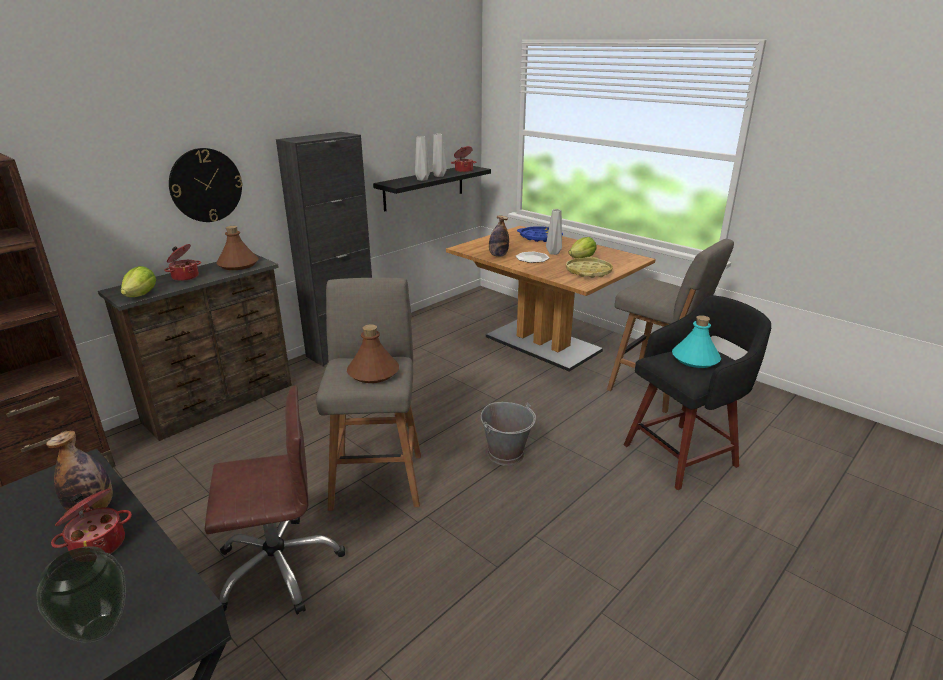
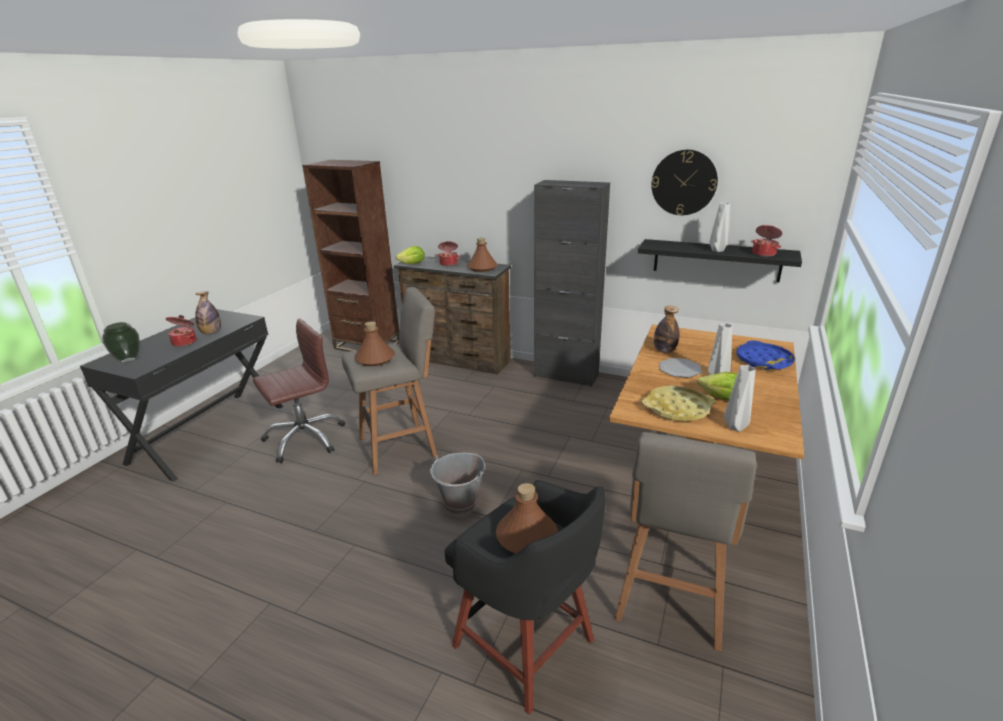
camera: 70 degrees right, 0 degrees up
wall clock [169,148,243,222] -> wall clock moved to [651,150,718,215]
brown office chair [205,385,346,615] -> brown office chair turned 90 degrees counterclockwise [253,318,345,463]
grey vase [415,136,430,181] -> grey vase moved to [724,365,756,432]
turquoise bottle [672,315,721,368] -> brown bottle [496,483,558,553]

